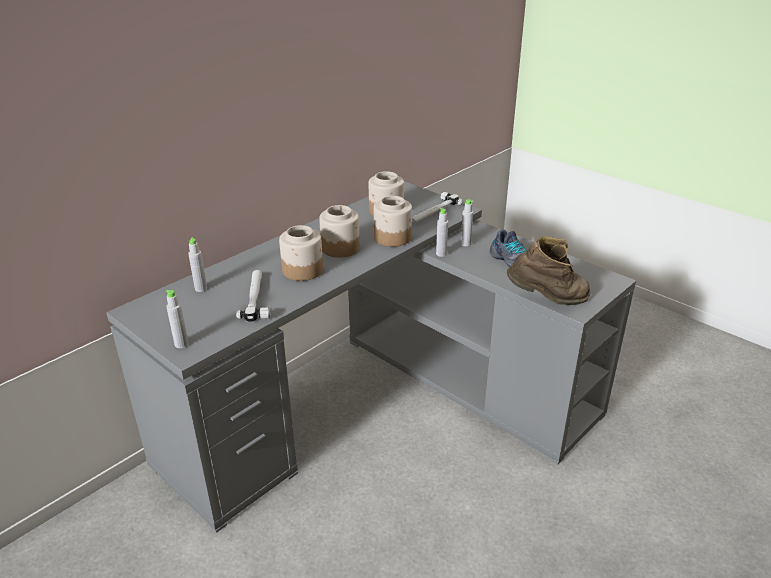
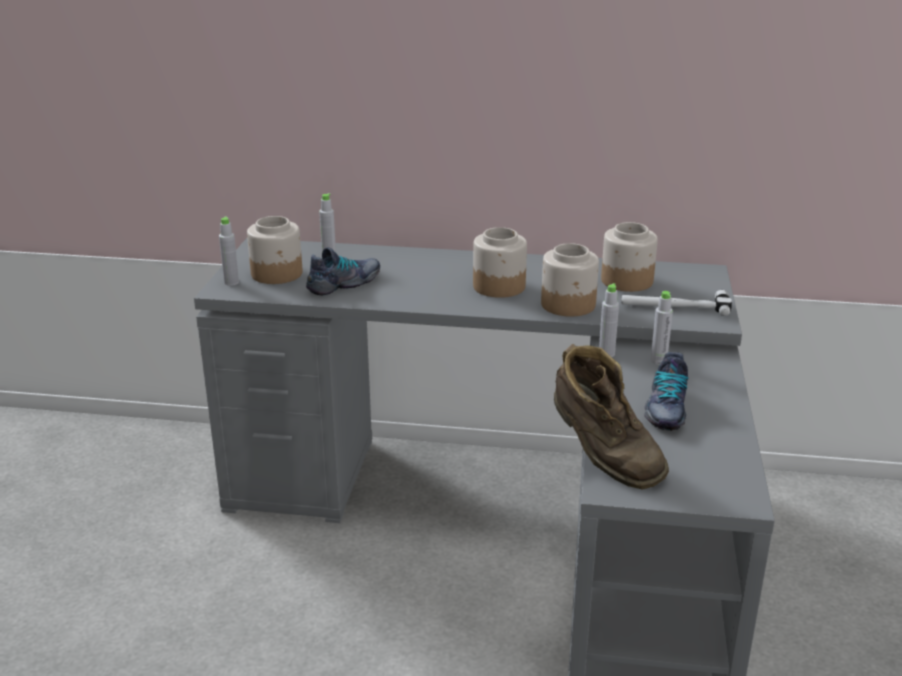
camera: 55 degrees right, 5 degrees down
hammer [236,270,270,321] -> shoe [306,247,380,295]
jar [279,225,323,281] -> jar moved to [247,216,302,284]

